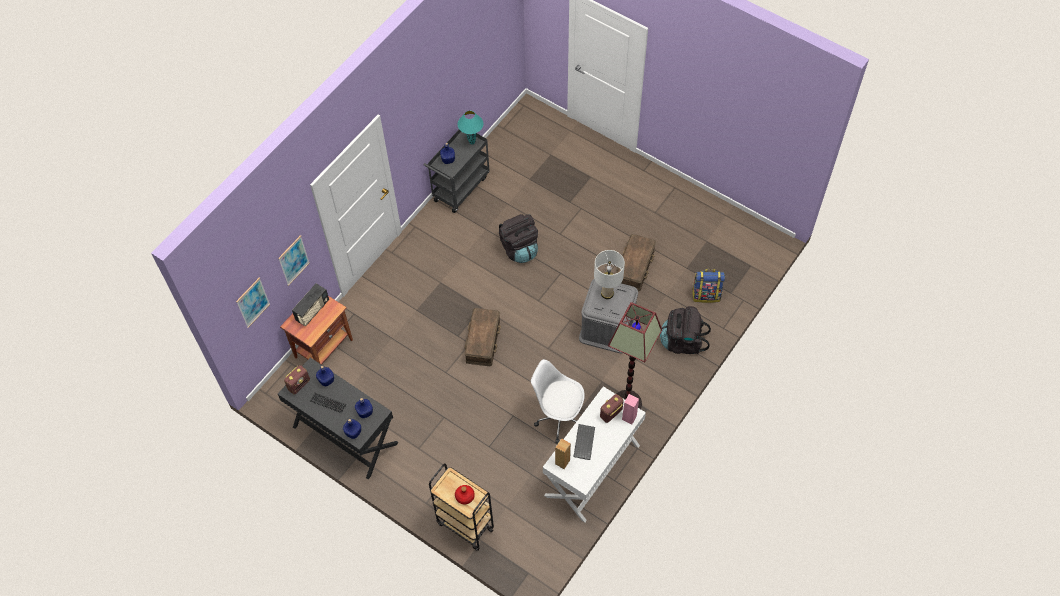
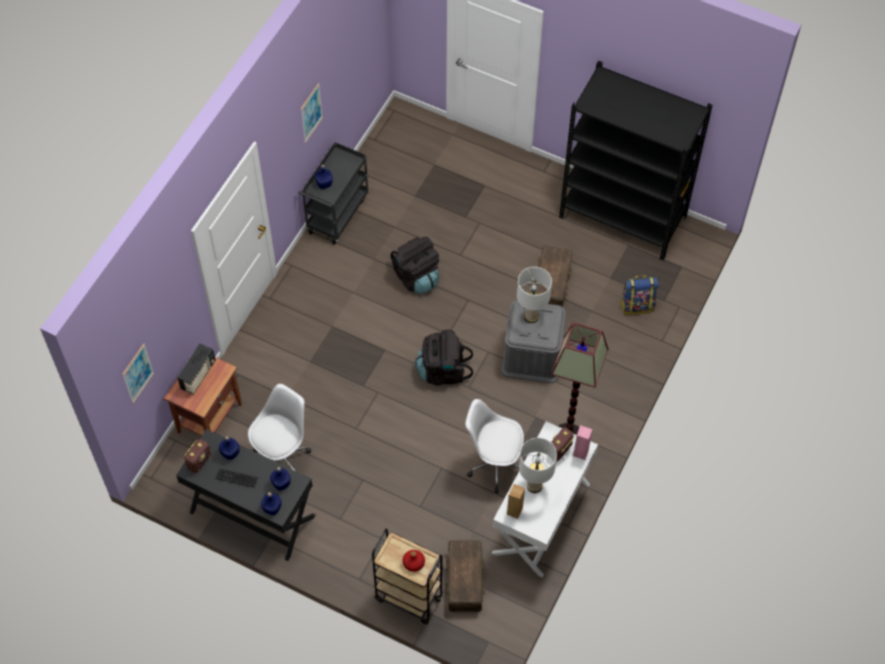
camera: 10 degrees left, 0 degrees up
picture [278,235,310,286] -> picture moved to [301,83,323,143]
turquoise table lamp [458,111,483,145] -> none
brown storage box [464,308,501,366] -> brown storage box moved to [445,540,485,612]
keyboard [574,424,595,460] -> white table lamp [519,438,557,493]
black backpack [660,306,711,354] -> black backpack moved to [415,330,473,385]
none -> white office chair [248,384,311,471]
none -> black bookcase [559,60,712,260]

